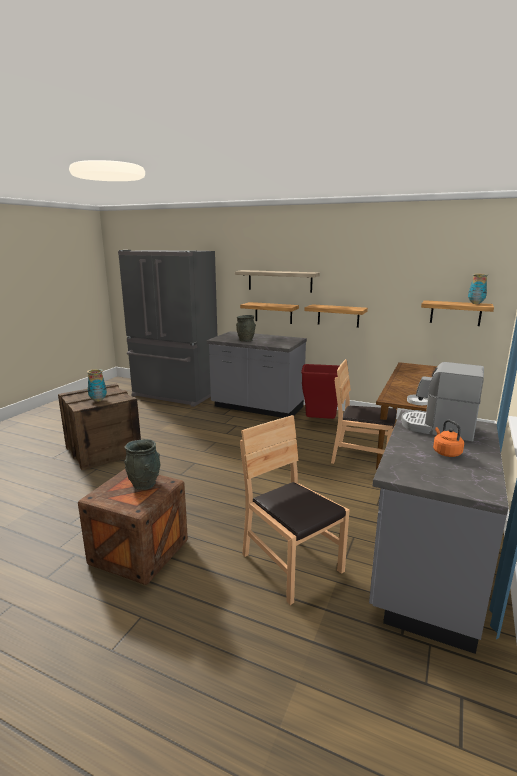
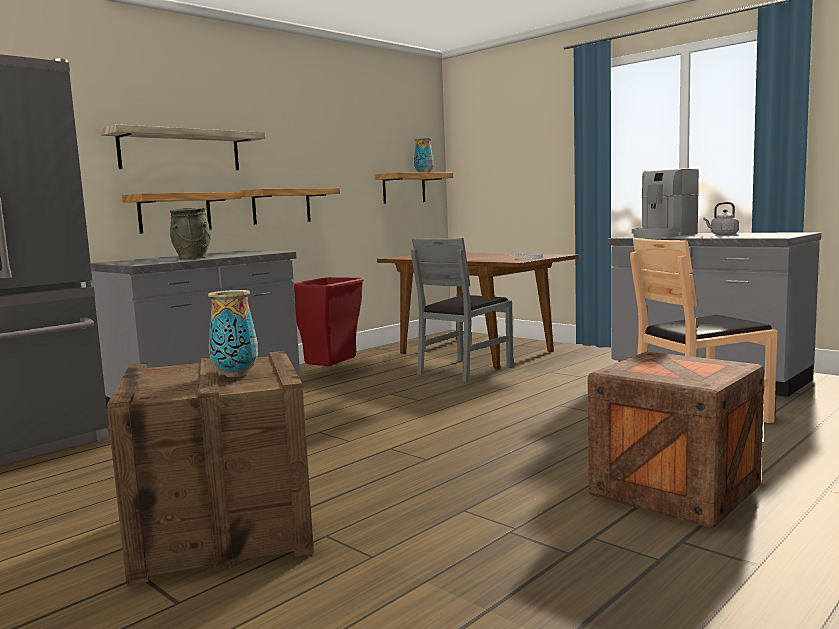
camera: 70 degrees left, 10 degrees down
grey vase [124,439,160,490] -> none
brown chair [331,359,397,464] -> grey chair [411,238,514,382]
orange kettle [433,420,464,457] -> grey kettle [703,202,739,235]

